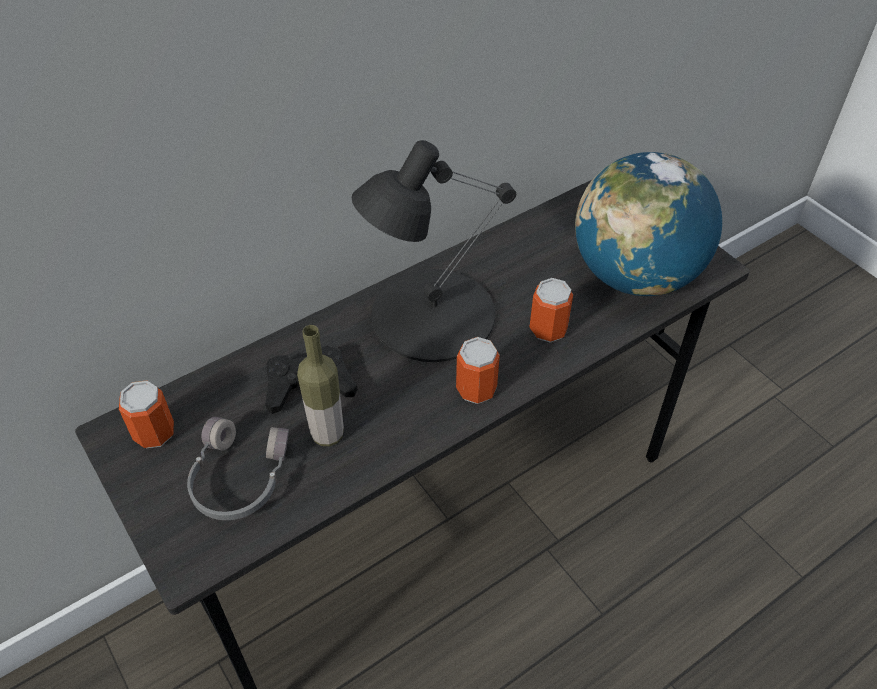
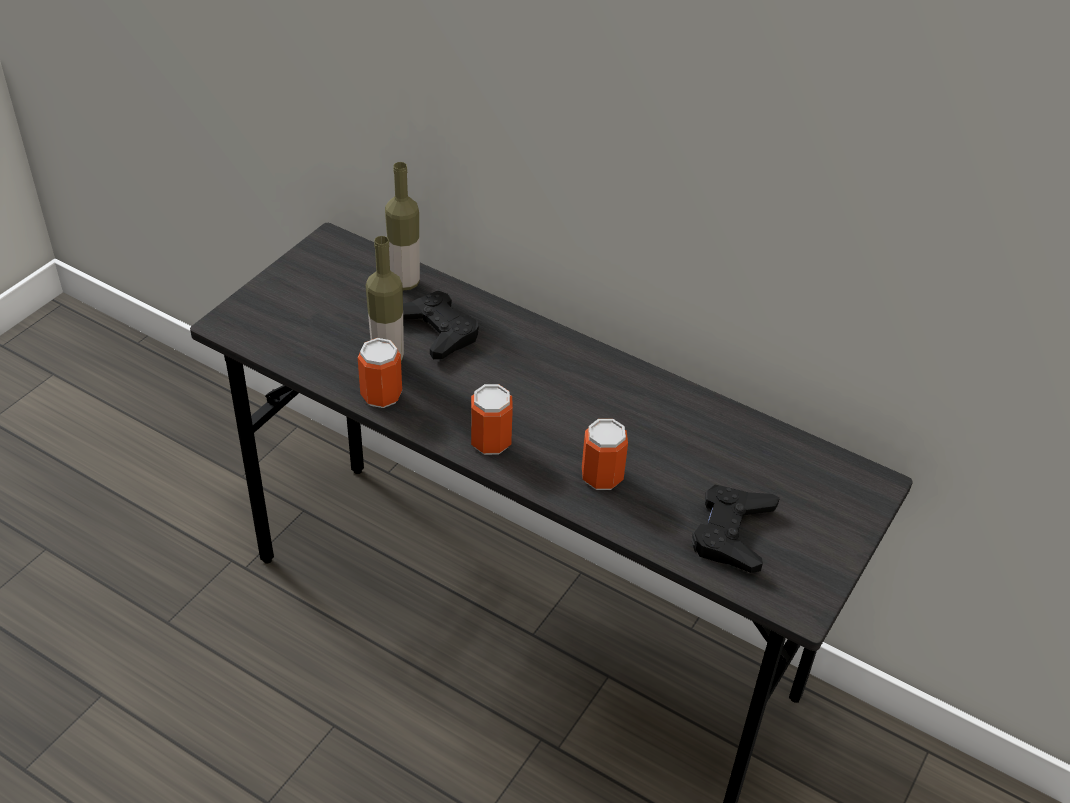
camera: 65 degrees right, 5 degrees down
can [119,380,174,448] -> can moved to [358,338,402,408]
grey headphones [187,417,289,520] -> none
black table lamp [352,140,516,362] -> none
globe [575,152,722,296] -> black game controller [691,485,780,573]
none -> bottle [385,162,420,290]

